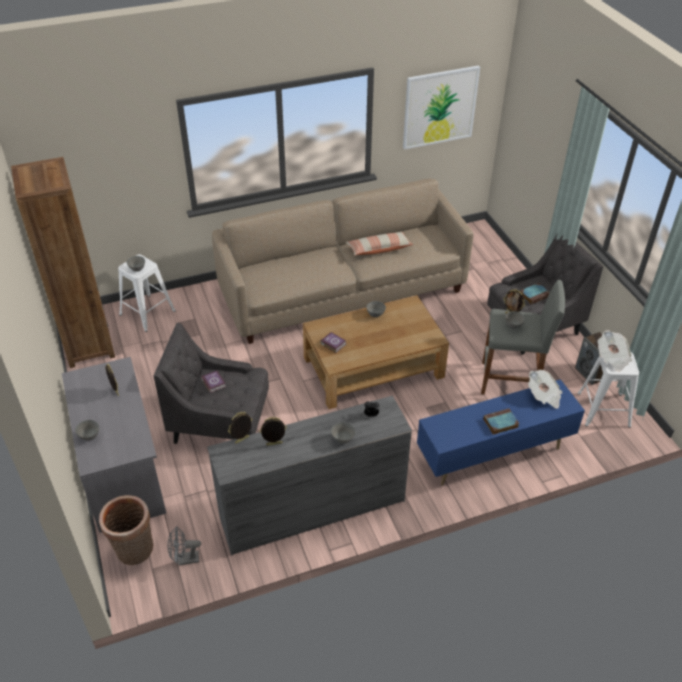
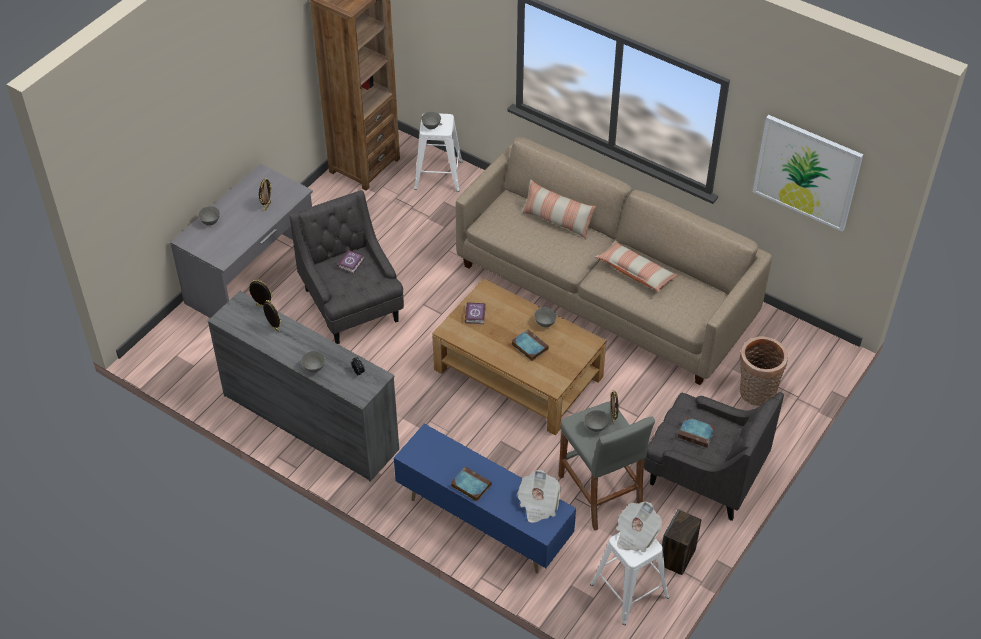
camera: 55 degrees right, 5 degrees up
basket [99,495,153,565] -> basket moved to [740,336,788,406]
grey fan [168,526,201,565] -> none
none -> book [512,329,549,361]
none -> pillow [521,179,596,239]

